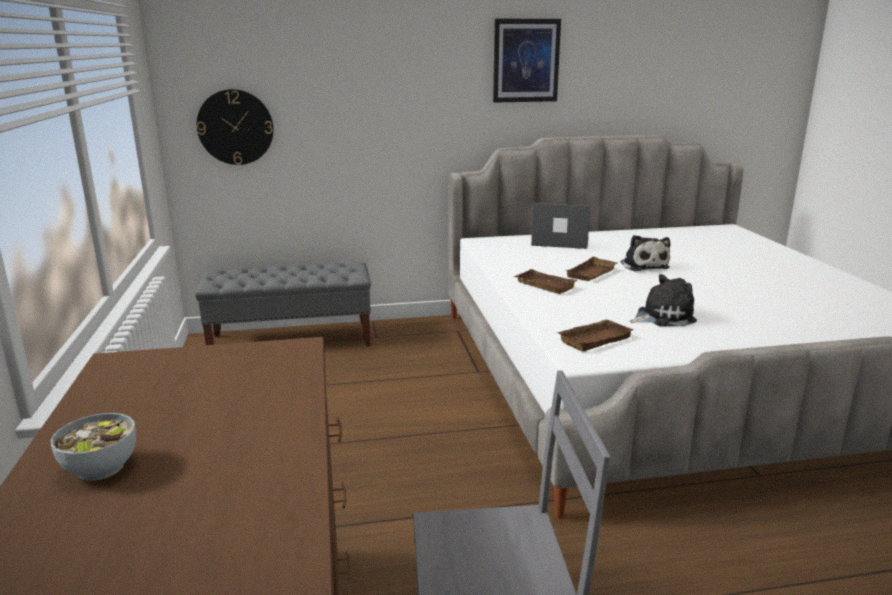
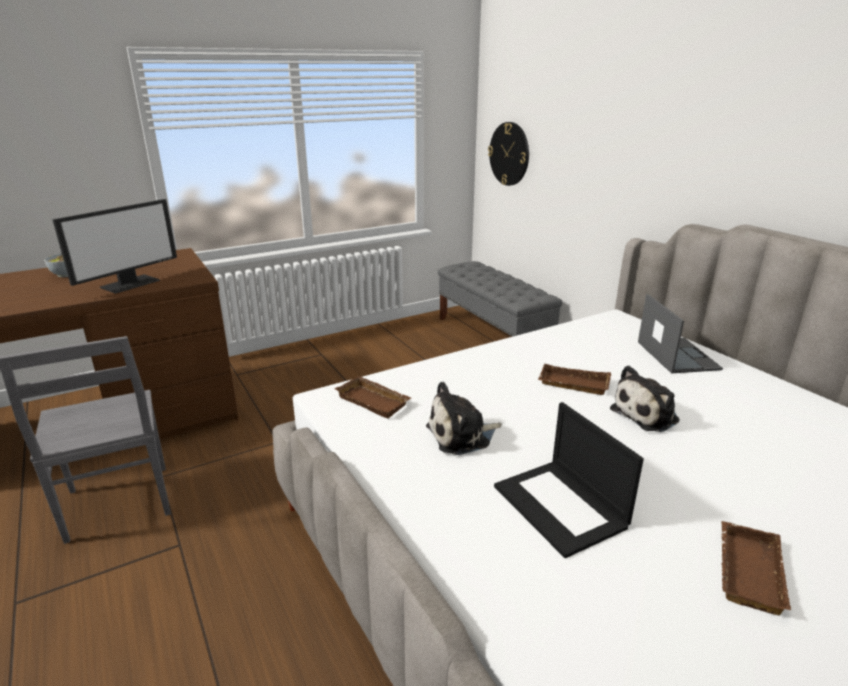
camera: 70 degrees right, 5 degrees up
picture [493,19,561,103] -> none
brown tray [513,269,577,294] -> brown tray moved to [721,521,791,615]
plush toy [629,274,697,326] -> plush toy turned 105 degrees clockwise [426,382,502,455]
none -> monitor [52,199,177,294]
none -> laptop [494,402,644,558]

